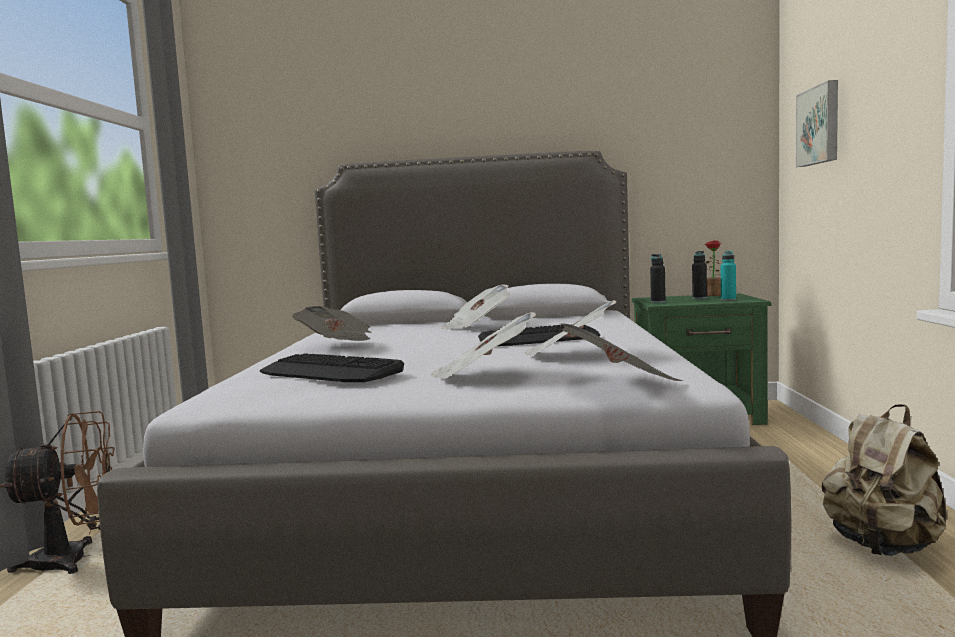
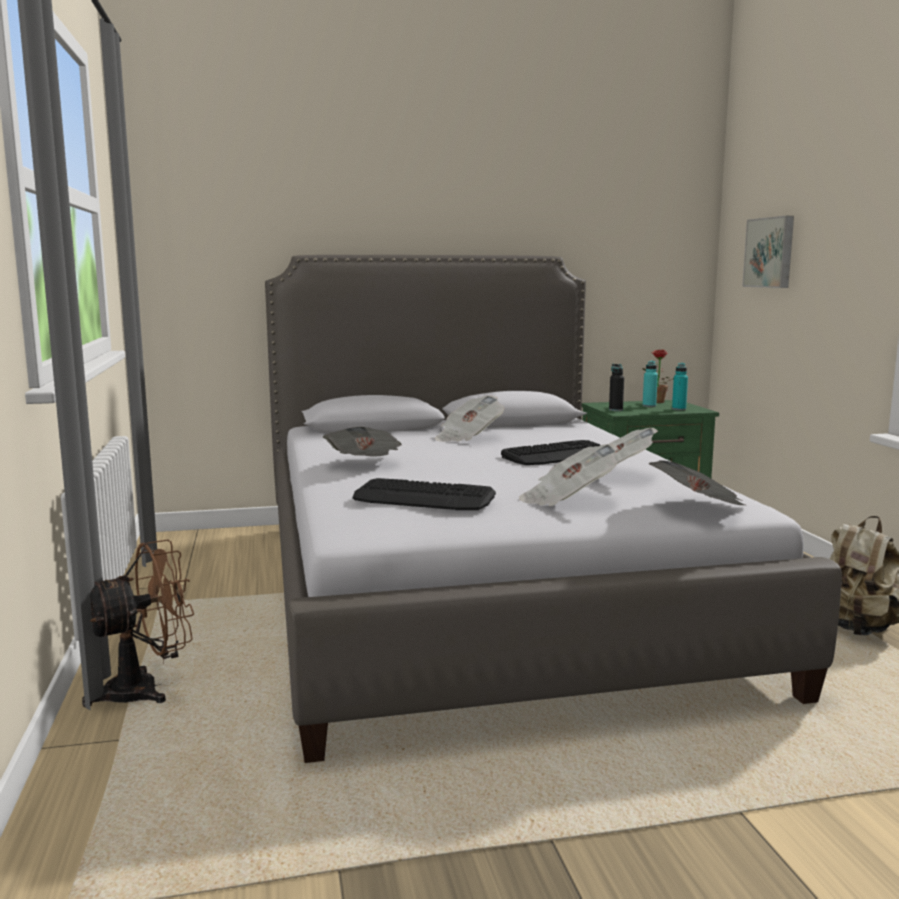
camera: 15 degrees left, 5 degrees up
black bottle [692,251,707,299] -> turquoise bottle [642,361,658,407]

